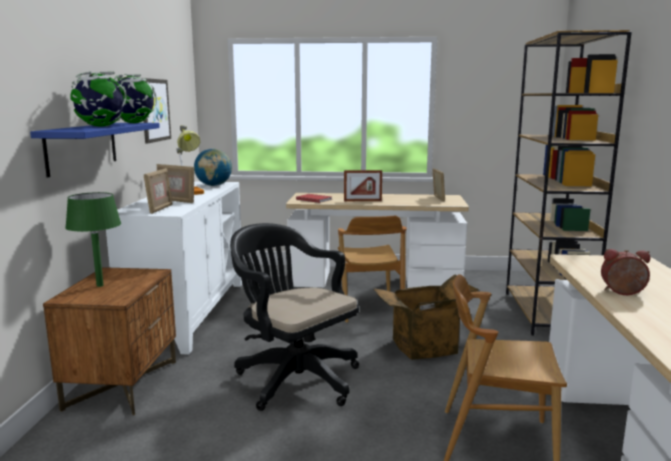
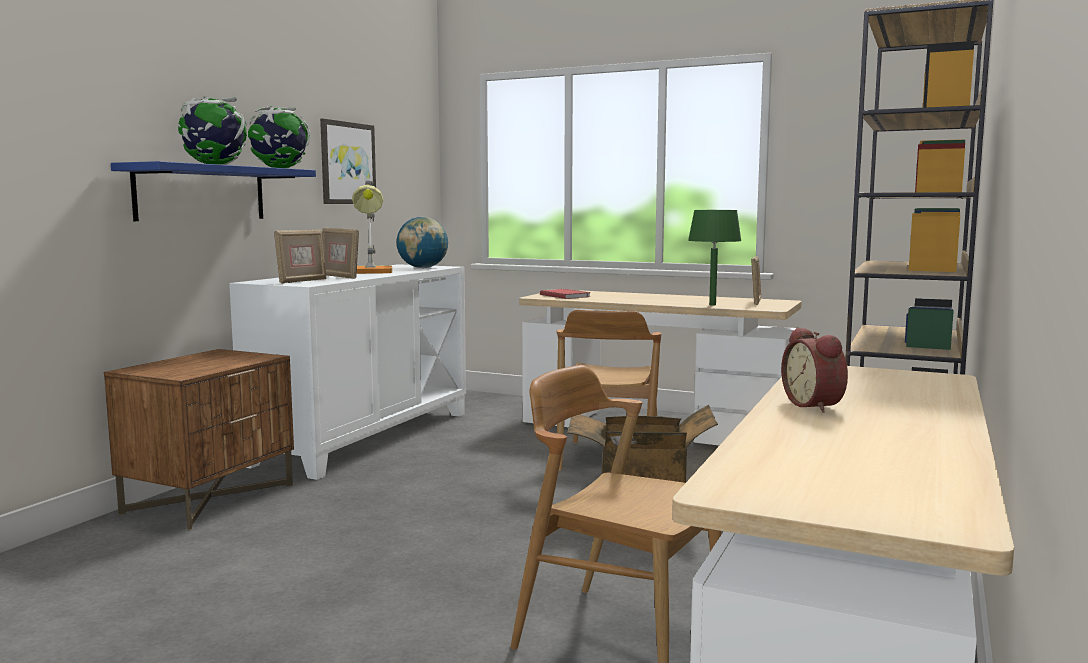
camera: 20 degrees right, 5 degrees down
green table lamp [65,192,121,287] -> green table lamp moved to [688,210,742,306]
black office chair [230,223,359,411] -> none
picture frame [344,170,382,201] -> none
alarm clock [601,249,650,295] -> alarm clock turned 135 degrees counterclockwise [781,327,848,413]

